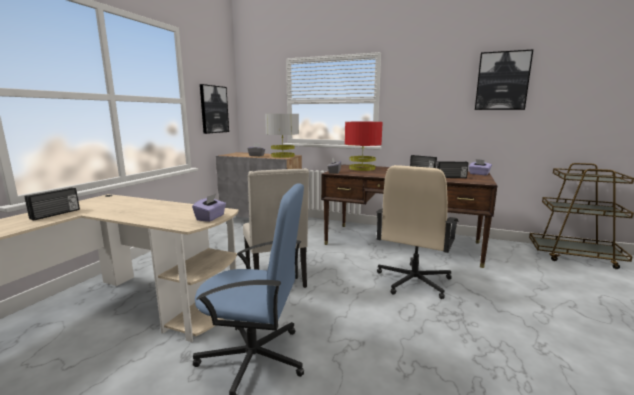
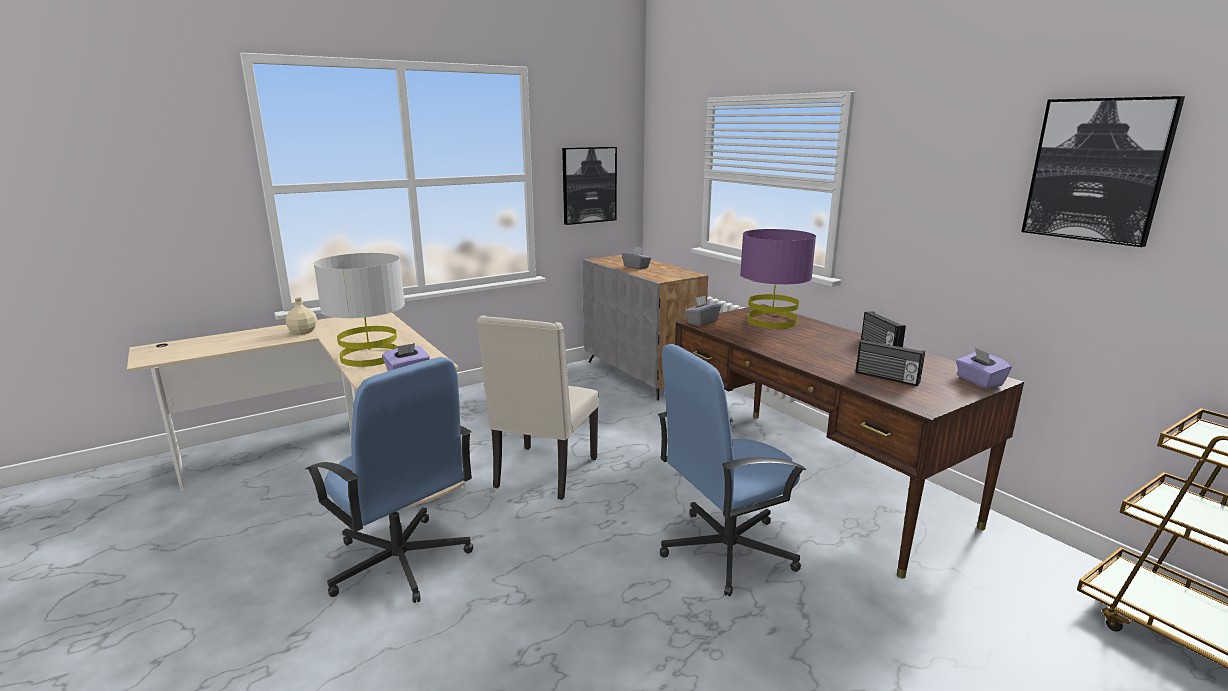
camera: 35 degrees right, 5 degrees up
radio [24,188,80,220] -> beige bottle [286,298,317,334]
grey table lamp [265,114,299,158] -> grey table lamp moved to [314,253,405,367]
red table lamp [345,122,383,171] -> purple table lamp [740,229,816,328]
beige office chair [376,165,459,299] -> blue office chair [658,344,806,596]

